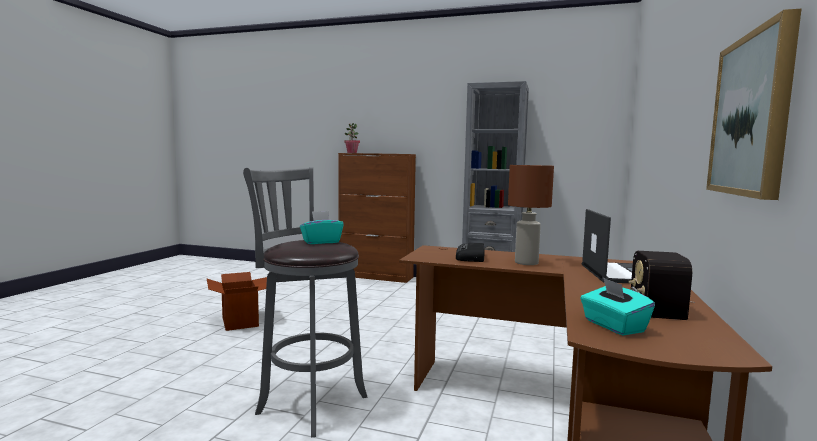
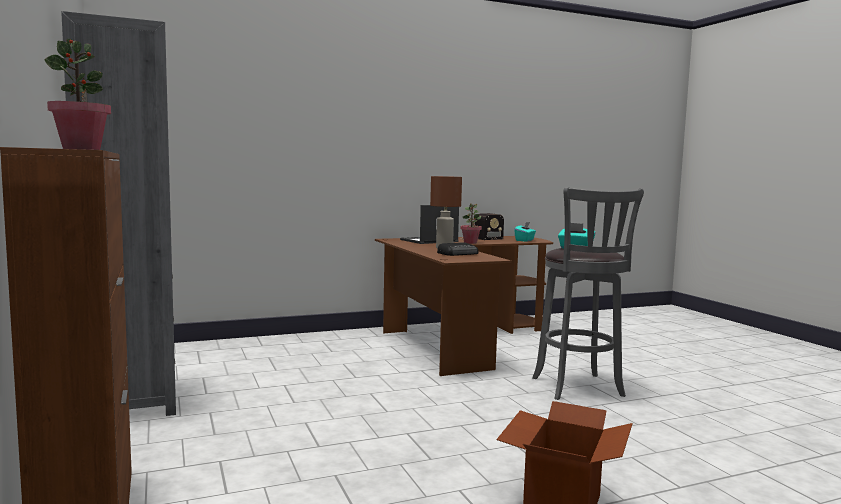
camera: 130 degrees left, 0 degrees up
picture [706,9,801,200] -> none
none -> potted plant [460,203,482,244]

